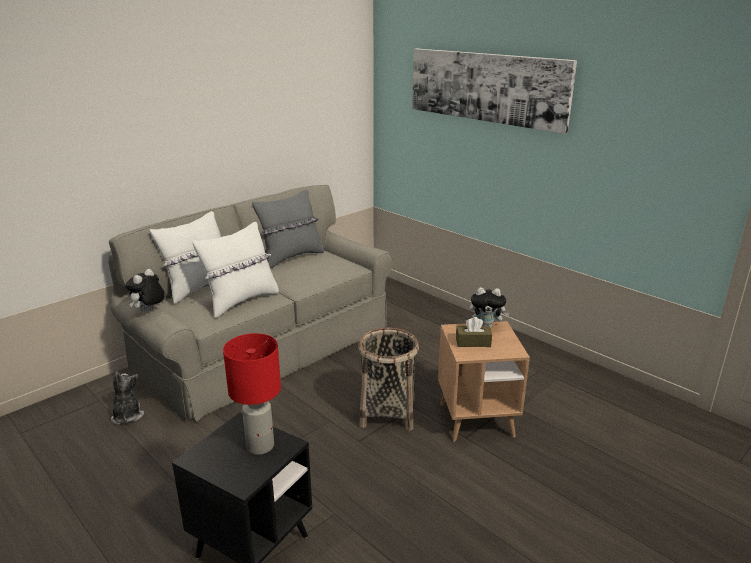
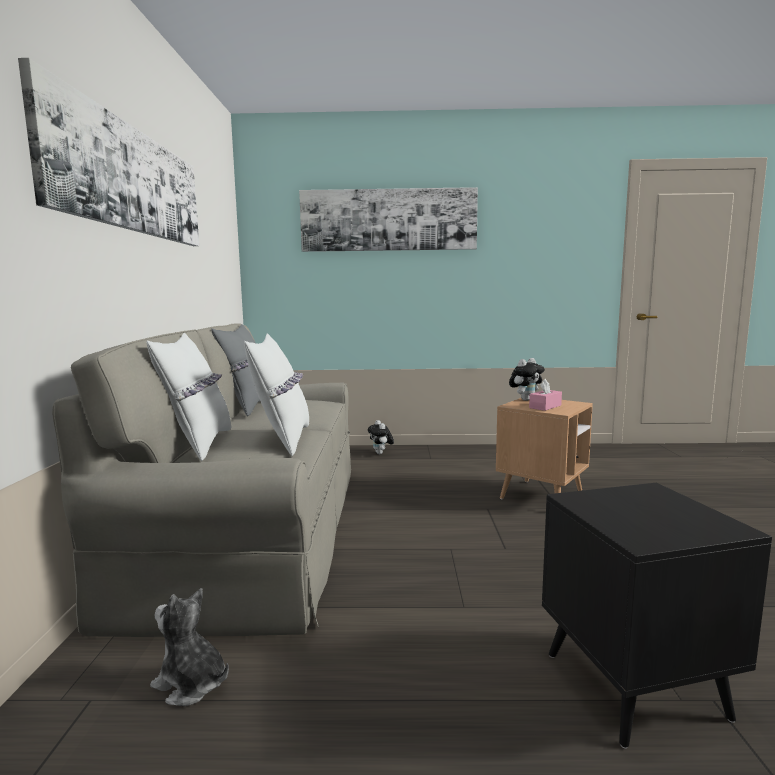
camera: 45 degrees left, 15 degrees down
plush toy [125,269,165,312] -> plush toy moved to [368,420,394,455]
red table lamp [223,333,281,455] -> none
basket [358,328,419,431] -> none
brown tissue box [456,317,492,347] -> pink tissue box [529,379,562,411]
none -> picture [18,58,199,246]

